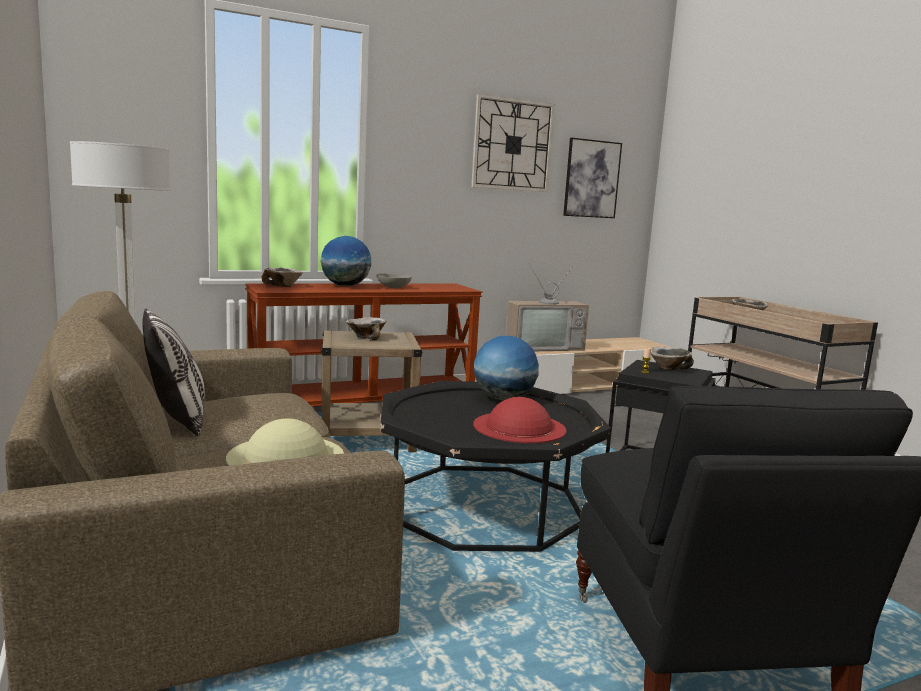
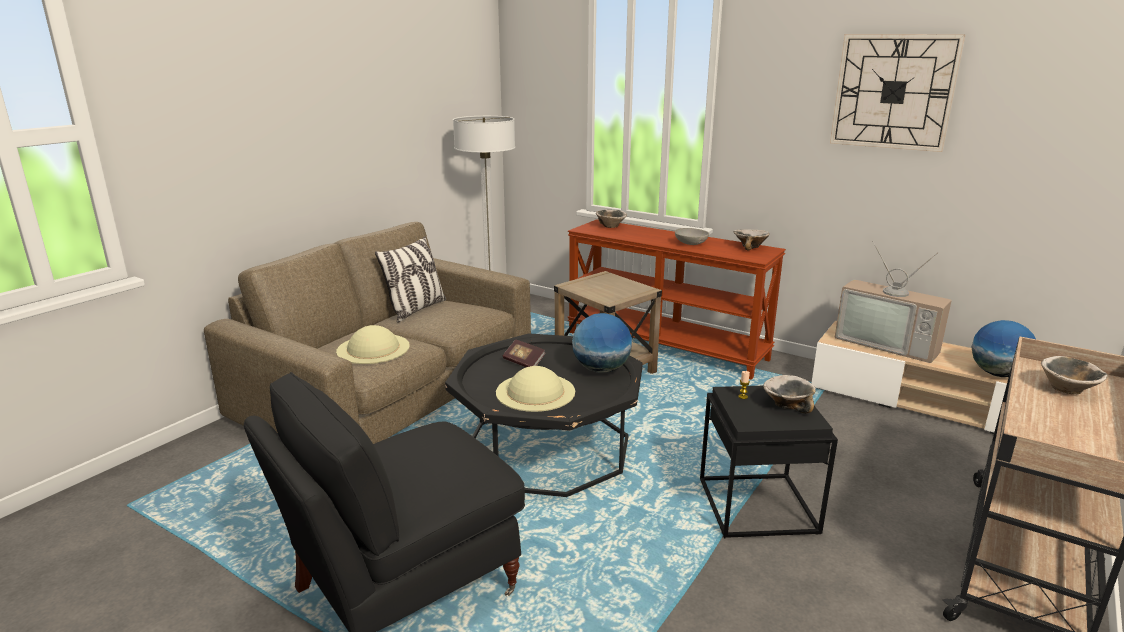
camera: 60 degrees right, 10 degrees up
globe [321,236,371,286] -> globe moved to [971,320,1036,377]
bowl [346,317,386,340] -> bowl moved to [734,229,769,251]
red hat [473,397,566,443] -> beige hat [496,366,575,412]
picture [563,138,622,218] -> none
none -> book [503,340,545,367]

